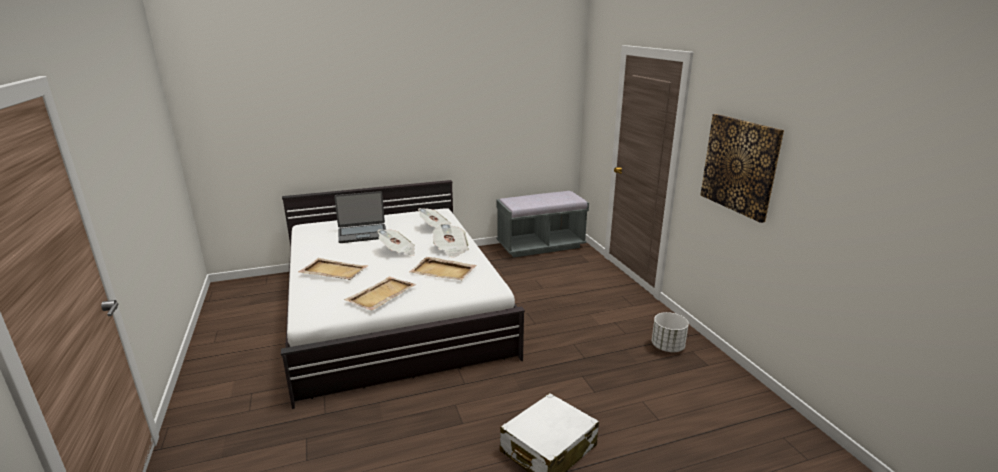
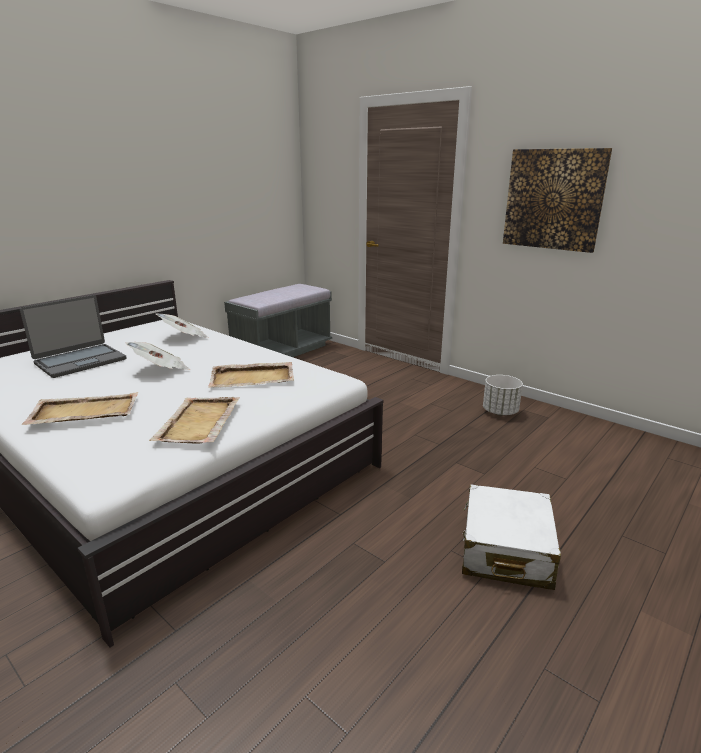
camera: 30 degrees left, 0 degrees up
newspaper [433,223,469,258] -> none

